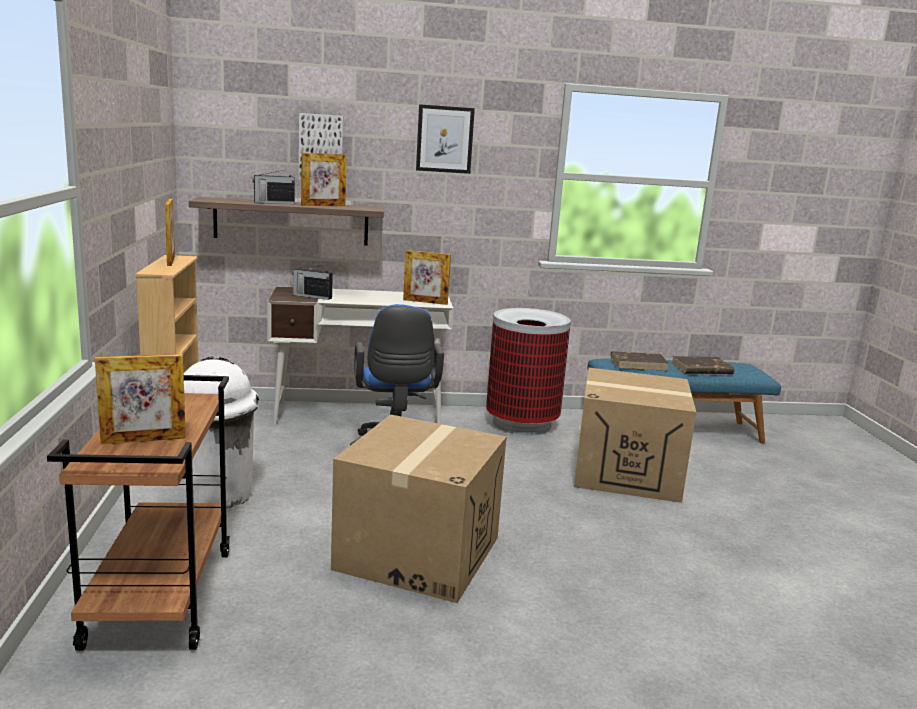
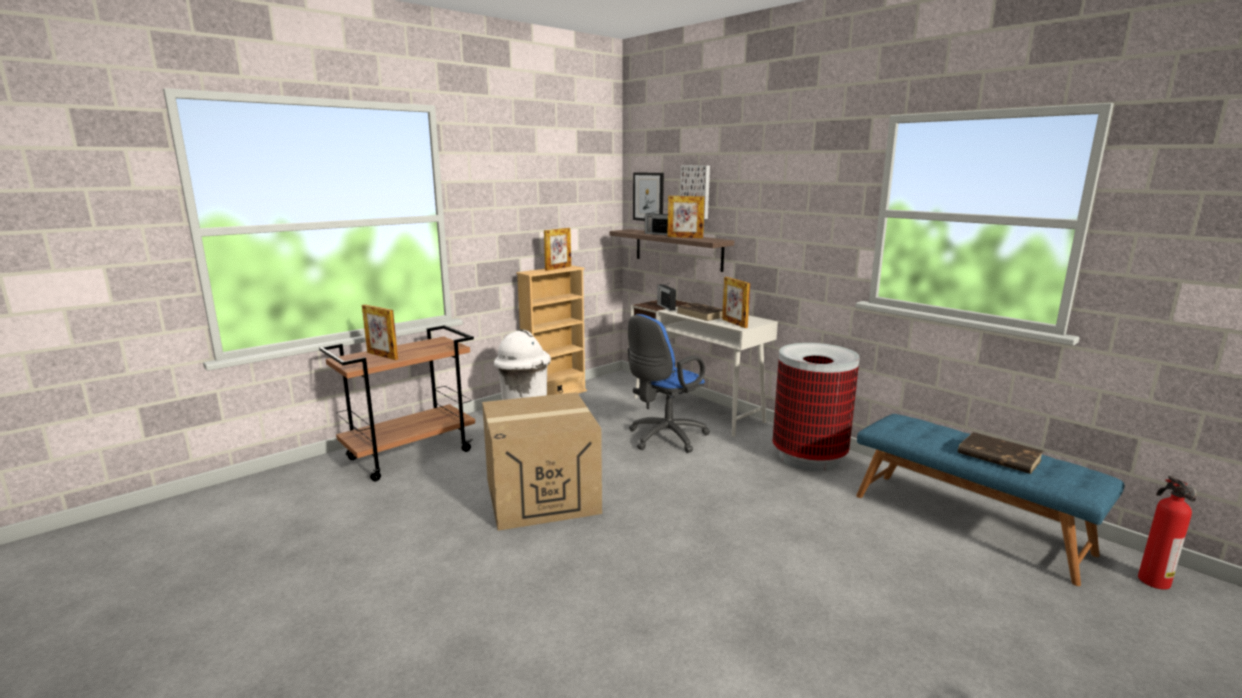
camera: 55 degrees right, 0 degrees up
picture [416,104,475,174] -> picture moved to [633,172,664,221]
cardboard box [574,368,696,503] -> none
brown book [610,351,669,371] -> brown book moved to [677,303,723,321]
none -> fire extinguisher [1138,476,1198,590]

